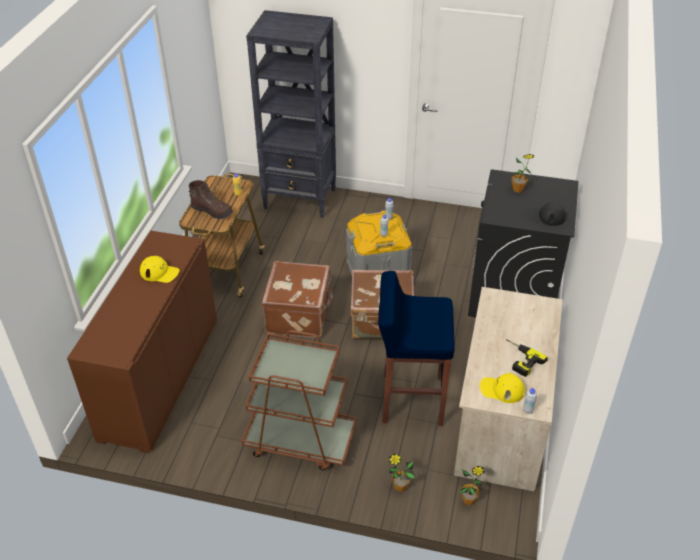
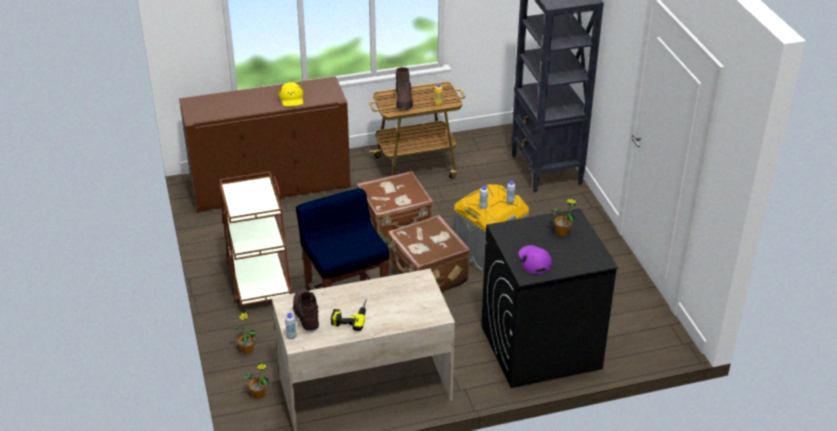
camera: 60 degrees right, 5 degrees down
yellow cap [480,373,525,403] -> brown boot [293,289,319,331]
black cap [527,202,566,226] -> purple cap [519,245,552,274]

